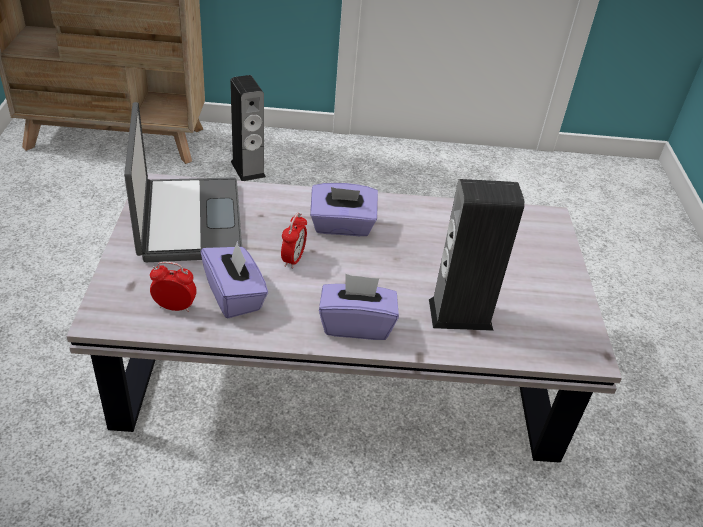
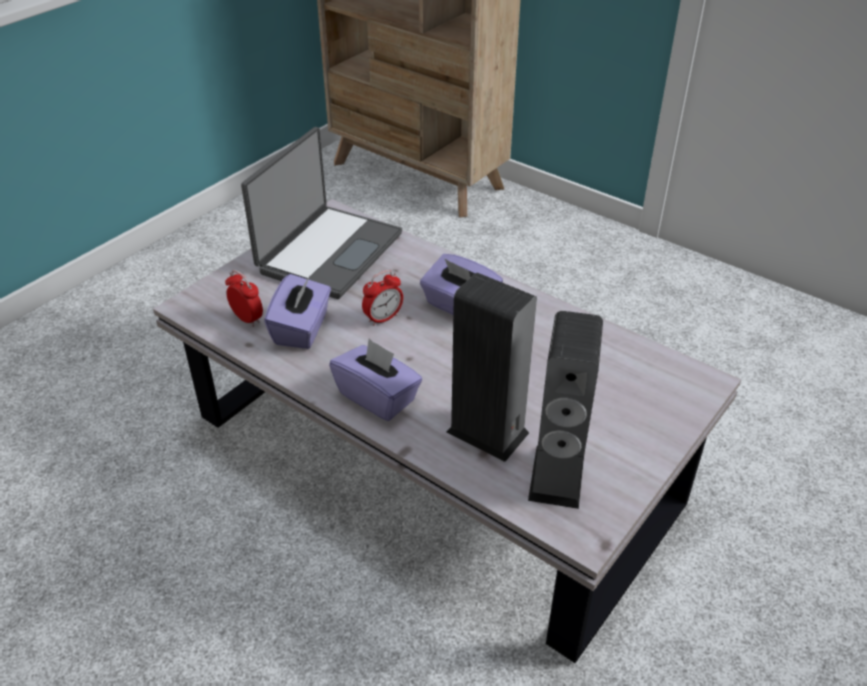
camera: 40 degrees right, 0 degrees up
speaker [230,75,266,181] -> speaker moved to [528,311,603,509]

